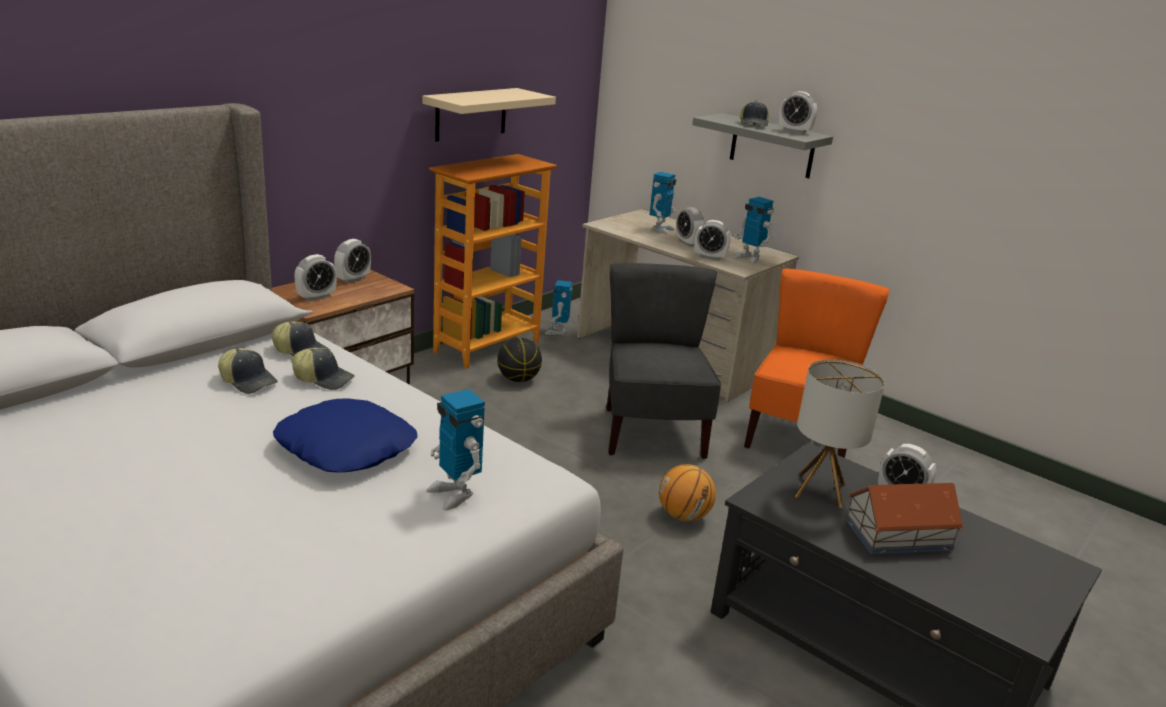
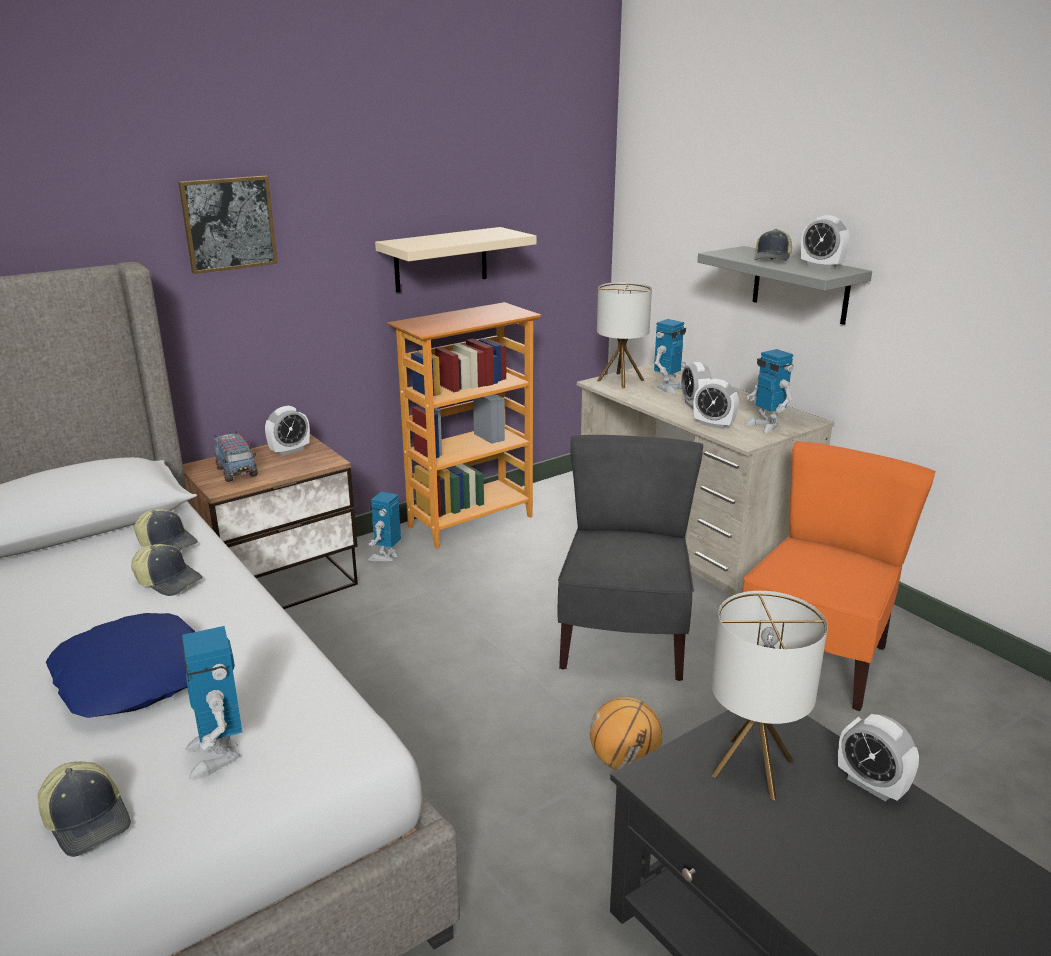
camera: 15 degrees right, 0 degrees up
cap [218,348,278,394] -> cap moved to [38,761,131,857]
alarm clock [294,254,337,301] -> toy truck [214,431,258,482]
basketball [497,338,542,382] -> none
toy robot [545,280,572,335] -> toy robot moved to [368,492,401,561]
toy house [846,483,964,554] -> none
none -> picture [178,176,278,274]
none -> table lamp [597,282,652,389]

